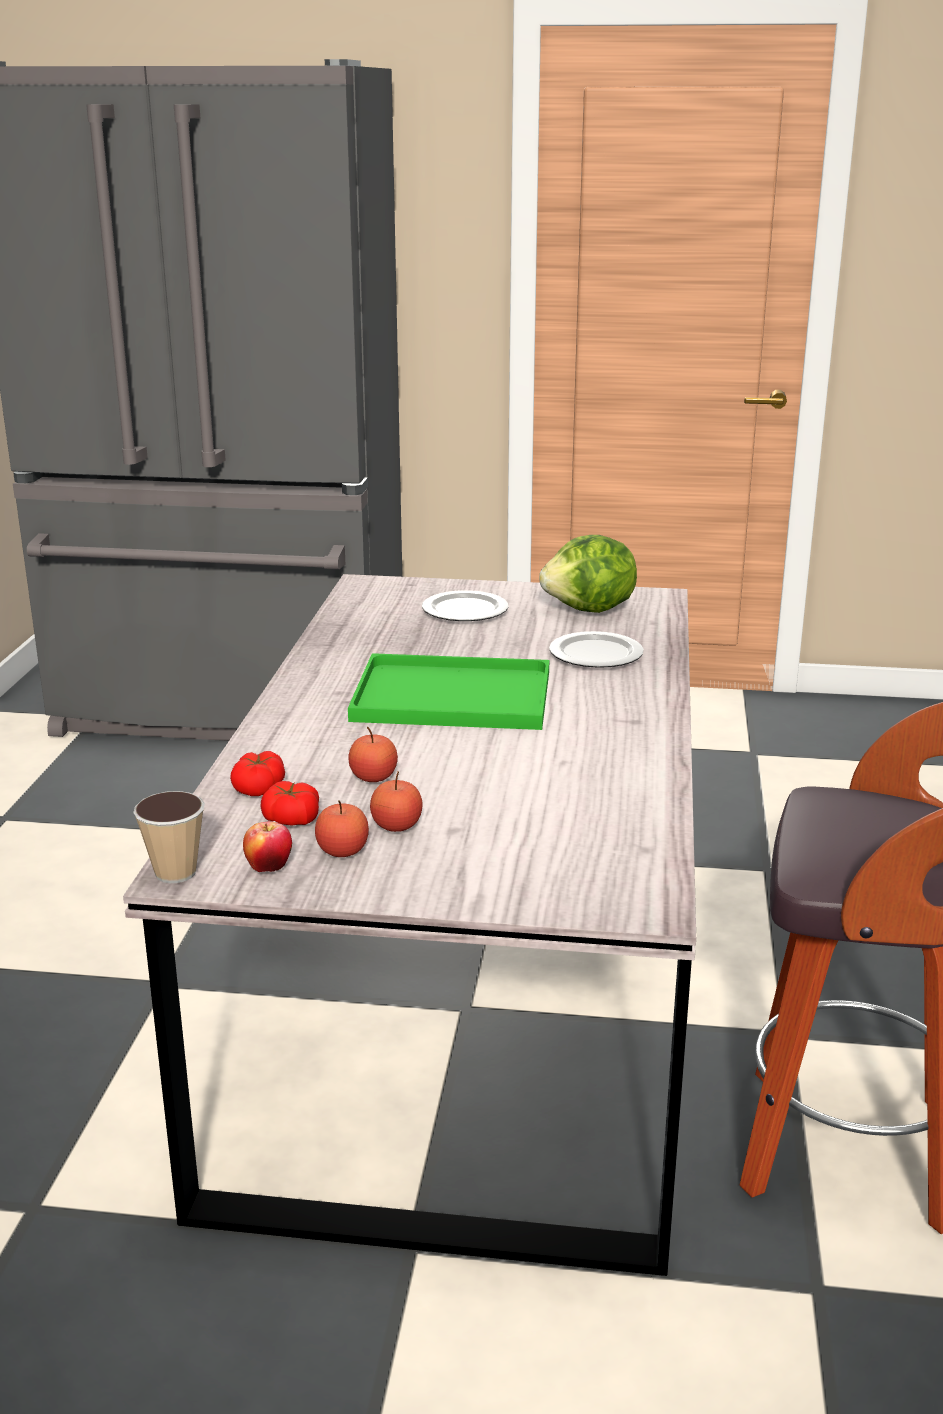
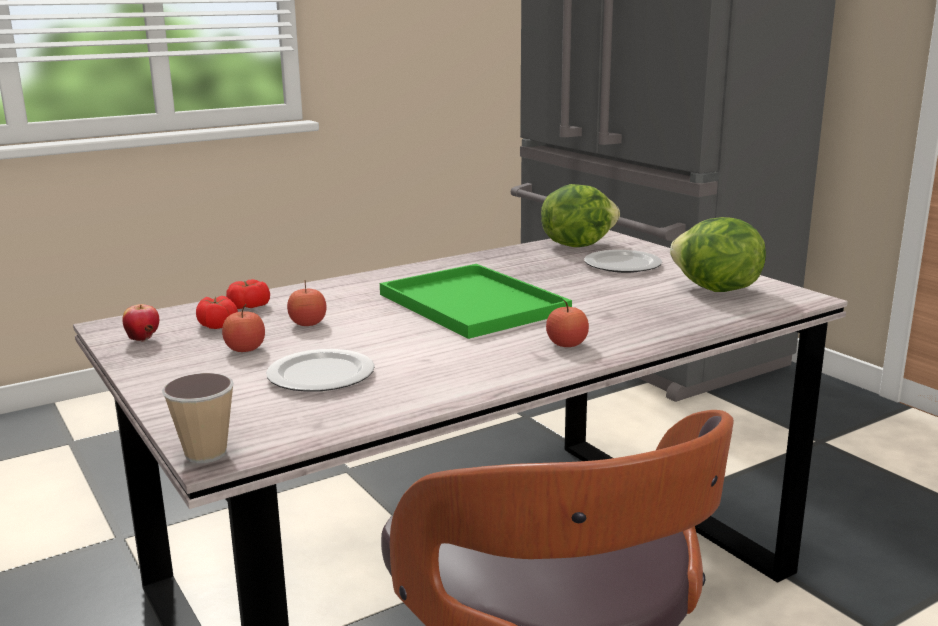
camera: 50 degrees right, 5 degrees down
cup [133,791,205,883] -> cup moved to [162,373,234,463]
apple [315,800,369,857] -> apple moved to [546,300,589,347]
plate [549,631,644,668] -> plate moved to [266,349,375,392]
none -> lettuce [541,184,620,247]

